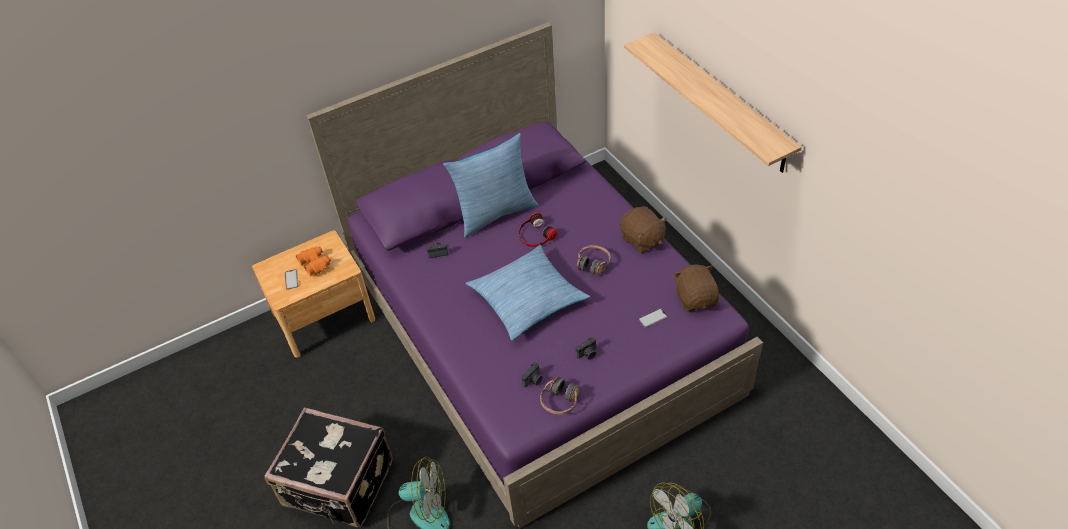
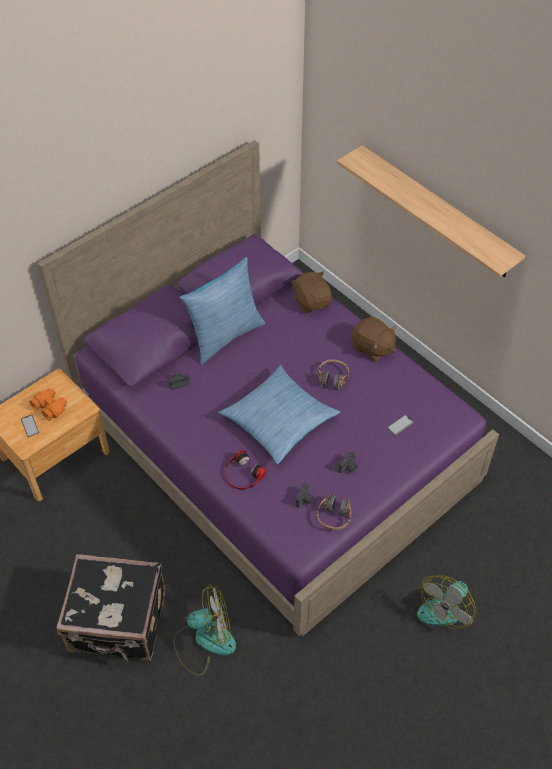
camera: 15 degrees left, 5 degrees up
headphones [518,213,557,247] -> headphones moved to [224,450,266,489]
brown plush toy [673,264,719,311] -> brown plush toy moved to [291,271,332,313]

